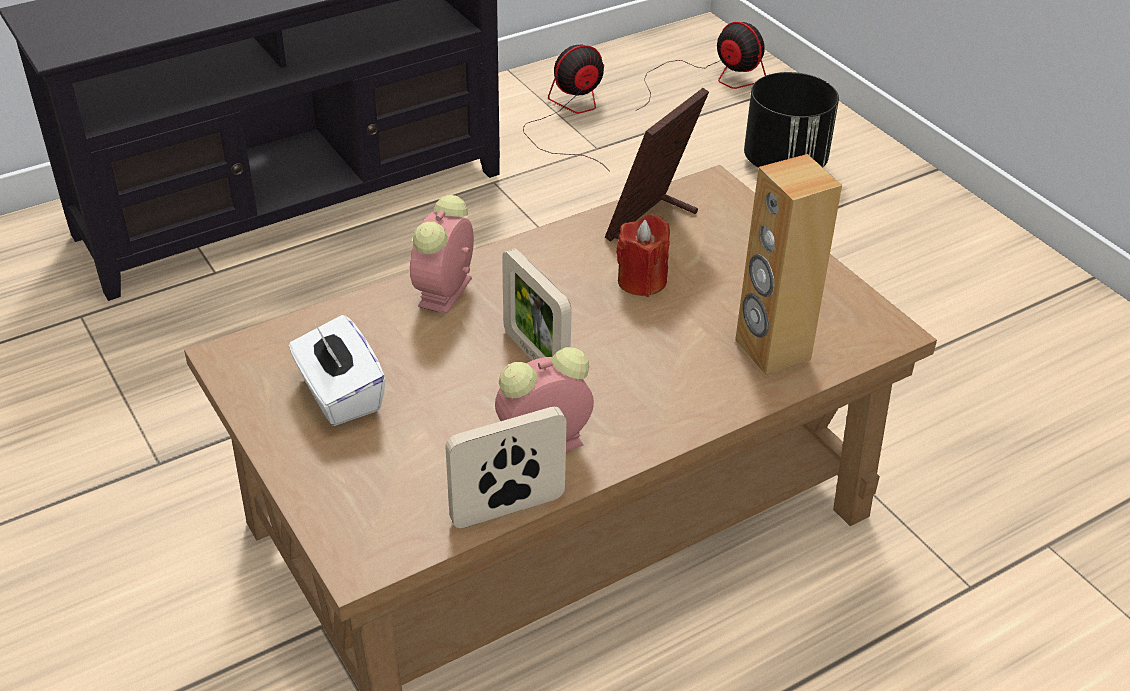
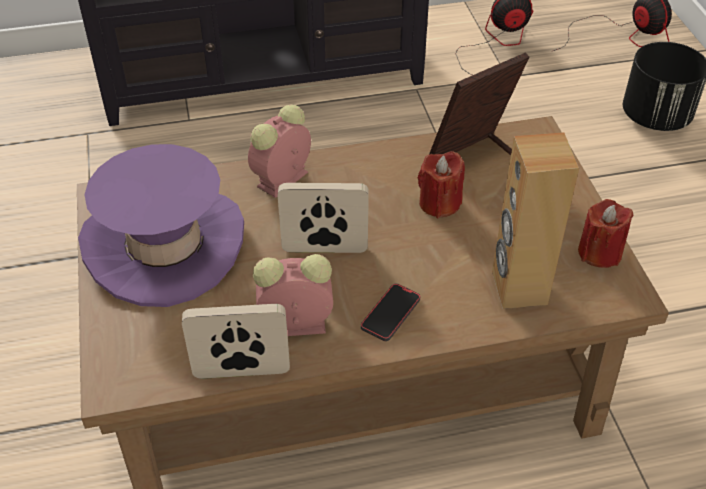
camera: 20 degrees right, 5 degrees up
white tissue box [289,315,386,426] -> purple hat [78,144,244,307]
picture frame [502,248,572,360] -> picture frame turned 105 degrees clockwise [278,183,369,253]
none -> phone [361,283,420,341]
none -> red candle [578,199,634,268]

